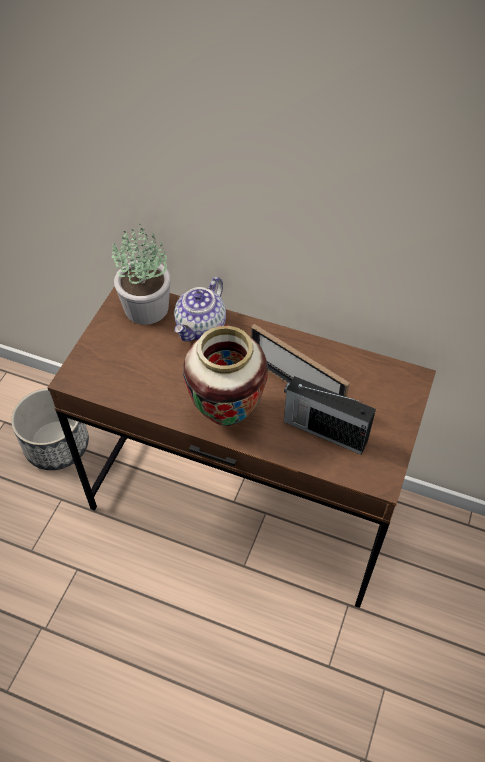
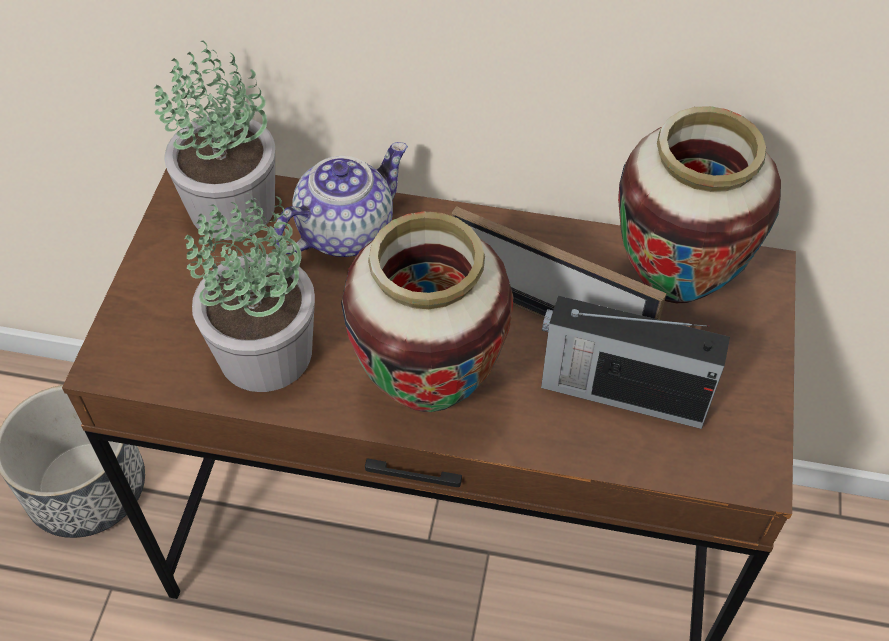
camera: 10 degrees left, 0 degrees up
teapot [174,277,226,342] -> teapot turned 150 degrees counterclockwise [274,142,408,257]
none -> potted plant [185,193,315,392]
none -> vase [618,106,781,303]

